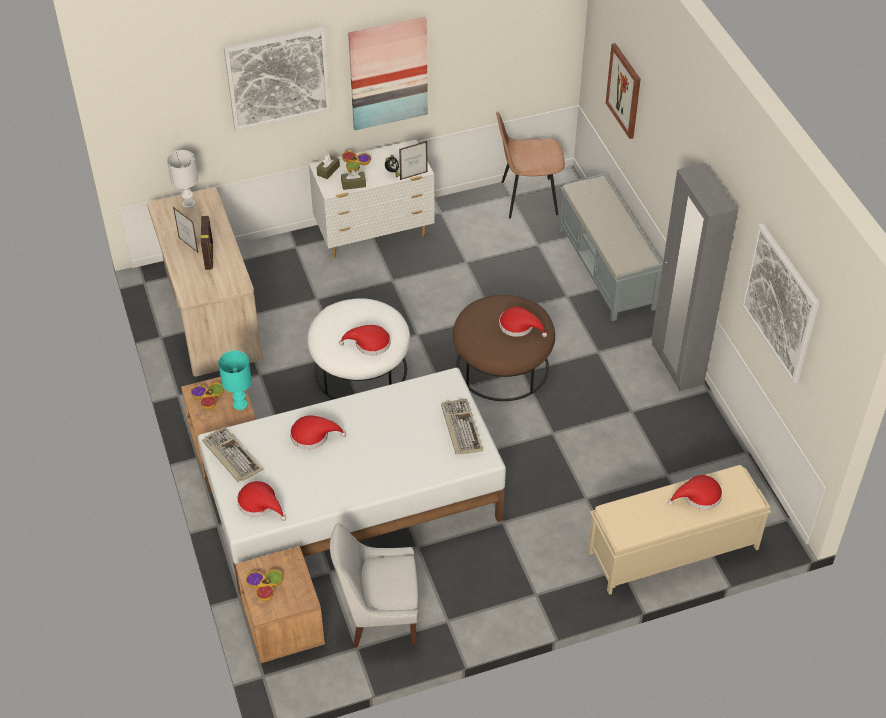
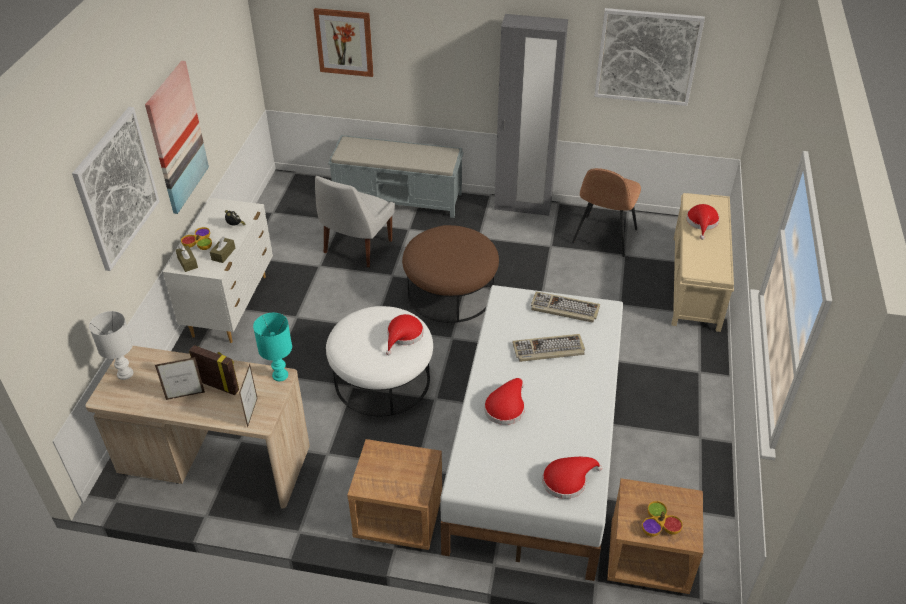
camera: 60 degrees left, 5 degrees down
bowl [191,383,224,410] -> none
keyboard [202,427,263,482] -> keyboard moved to [512,334,585,362]
turquoise table lamp [218,351,252,410] -> turquoise table lamp moved to [253,313,292,381]
white chair [330,523,418,648] -> white chair moved to [315,176,395,267]
picture frame [399,141,428,180] -> picture frame moved to [239,364,258,428]
brown chair [496,112,565,219] -> brown chair moved to [572,168,641,257]
red hat [499,307,547,337] -> none

